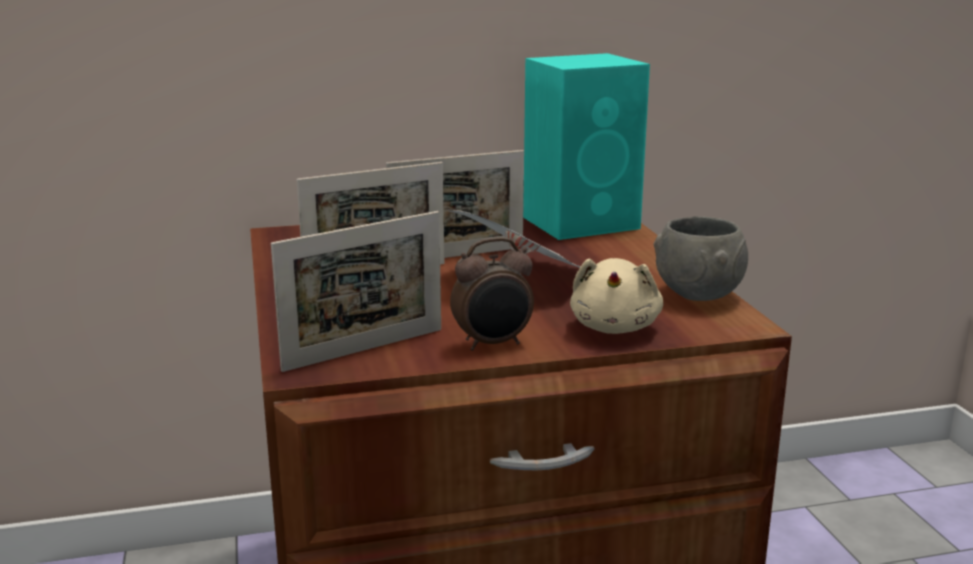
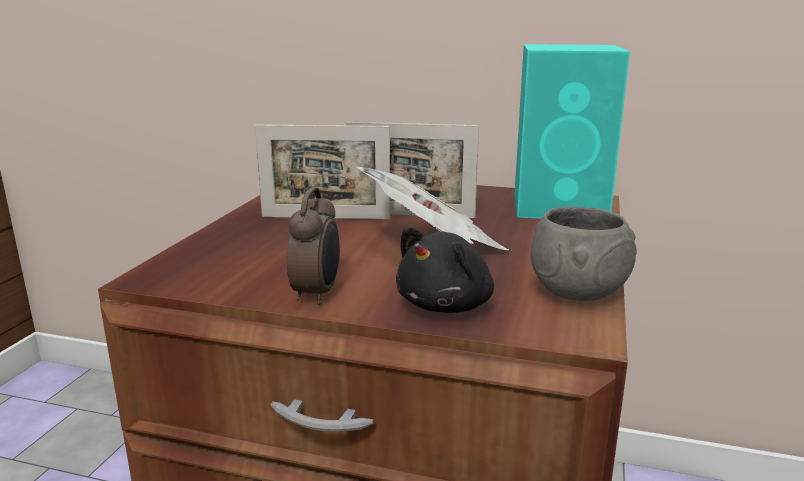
camera: 30 degrees right, 0 degrees up
picture frame [271,211,441,372] -> none
alarm clock [450,237,534,351] -> alarm clock turned 90 degrees counterclockwise [287,188,340,305]
beige plush toy [570,258,663,334] -> black plush toy [396,227,494,313]

